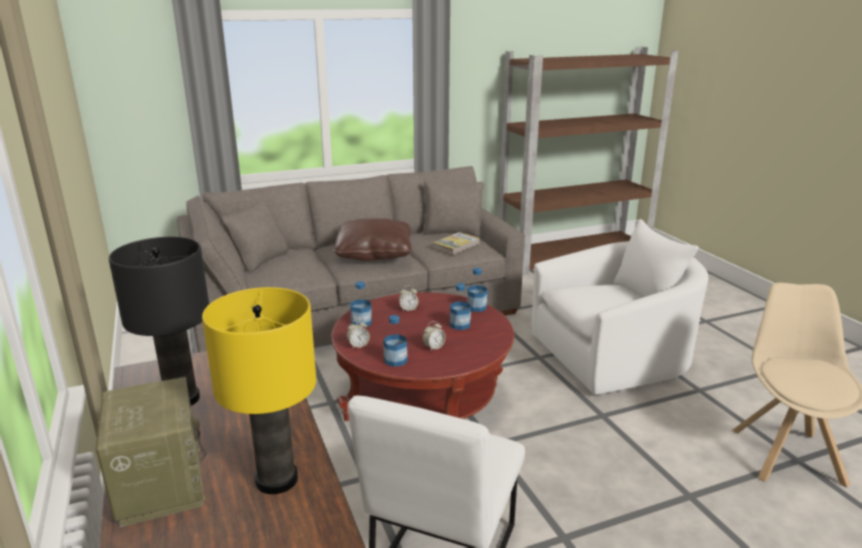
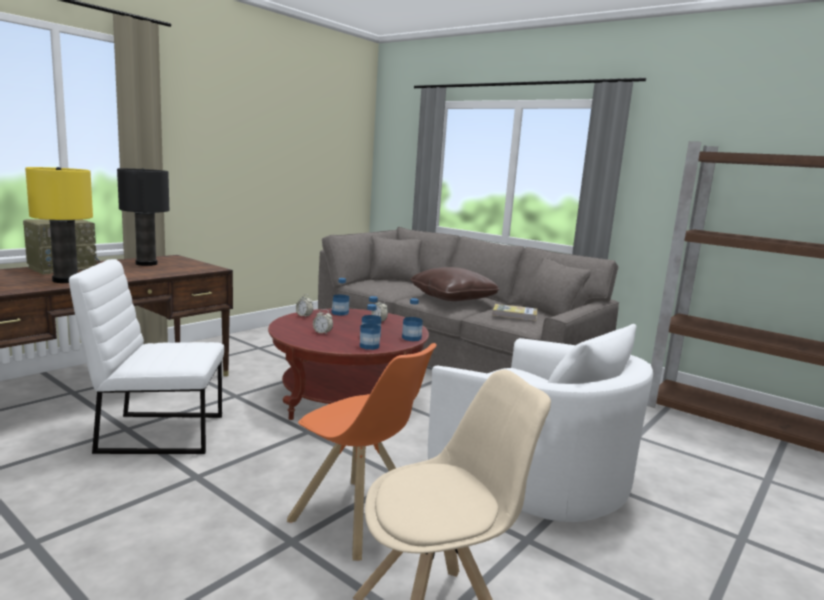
camera: 60 degrees right, 10 degrees down
bottle [383,315,408,367] -> bottle moved to [360,304,381,350]
none -> orange chair [287,343,436,561]

